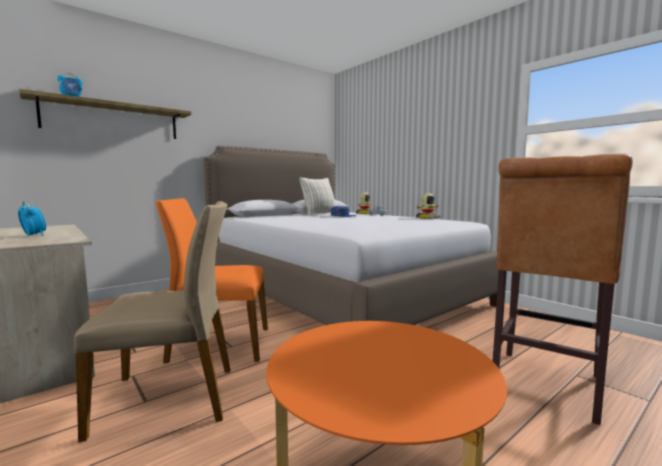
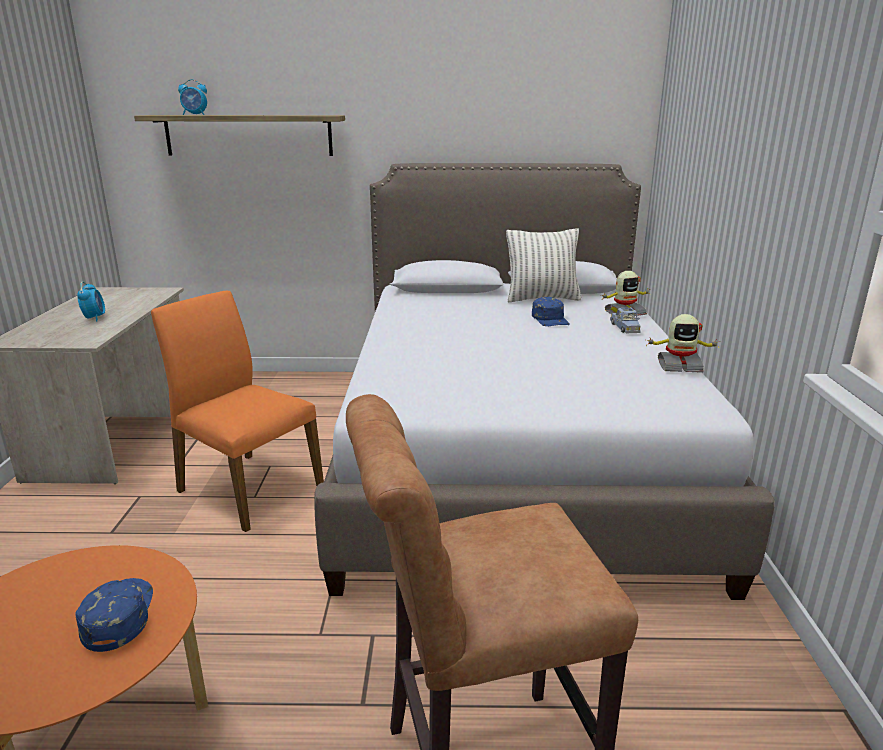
camera: 40 degrees right, 15 degrees up
beige chair [74,201,230,442] -> none
none -> blue cap [75,578,153,652]

